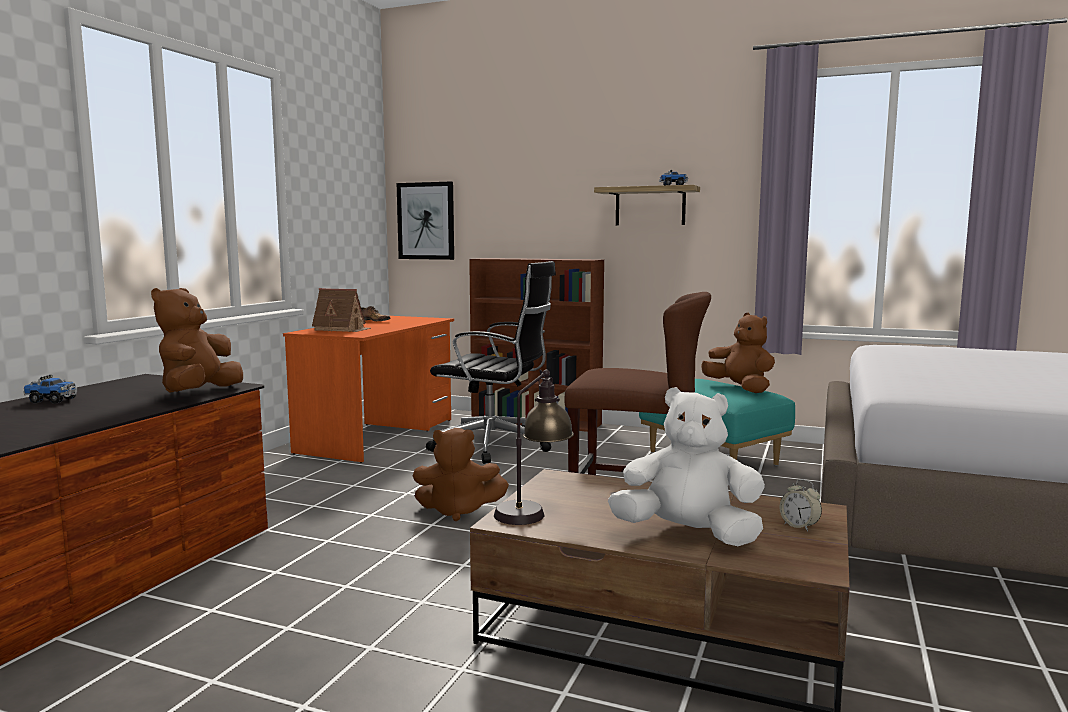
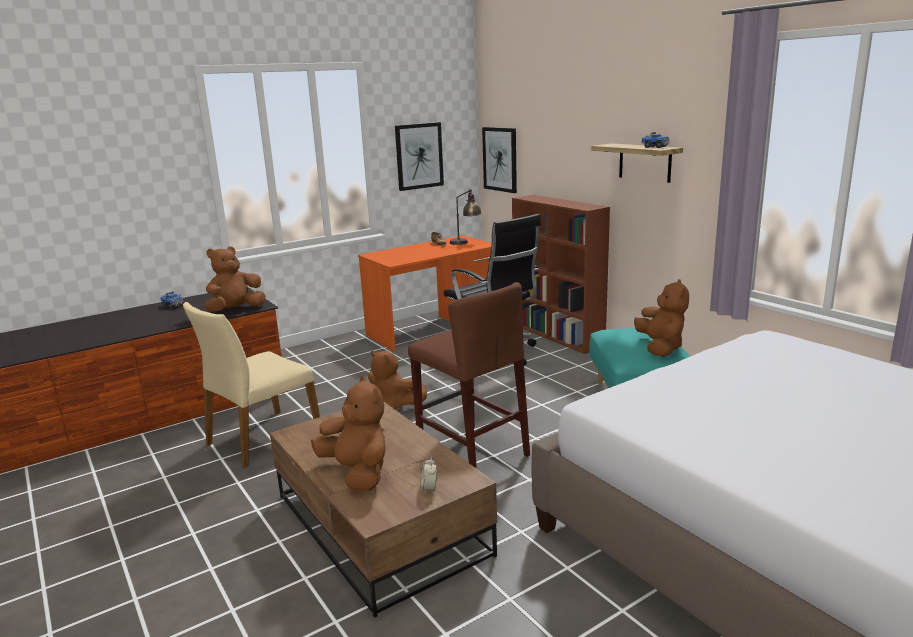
camera: 35 degrees right, 10 degrees up
toy house [312,288,371,332] -> none
table lamp [494,370,574,525] -> table lamp moved to [450,189,482,245]
white plush toy [608,387,765,546] -> brown plush toy [311,376,385,491]
none -> beige chair [183,302,320,468]
none -> picture [395,122,444,191]

